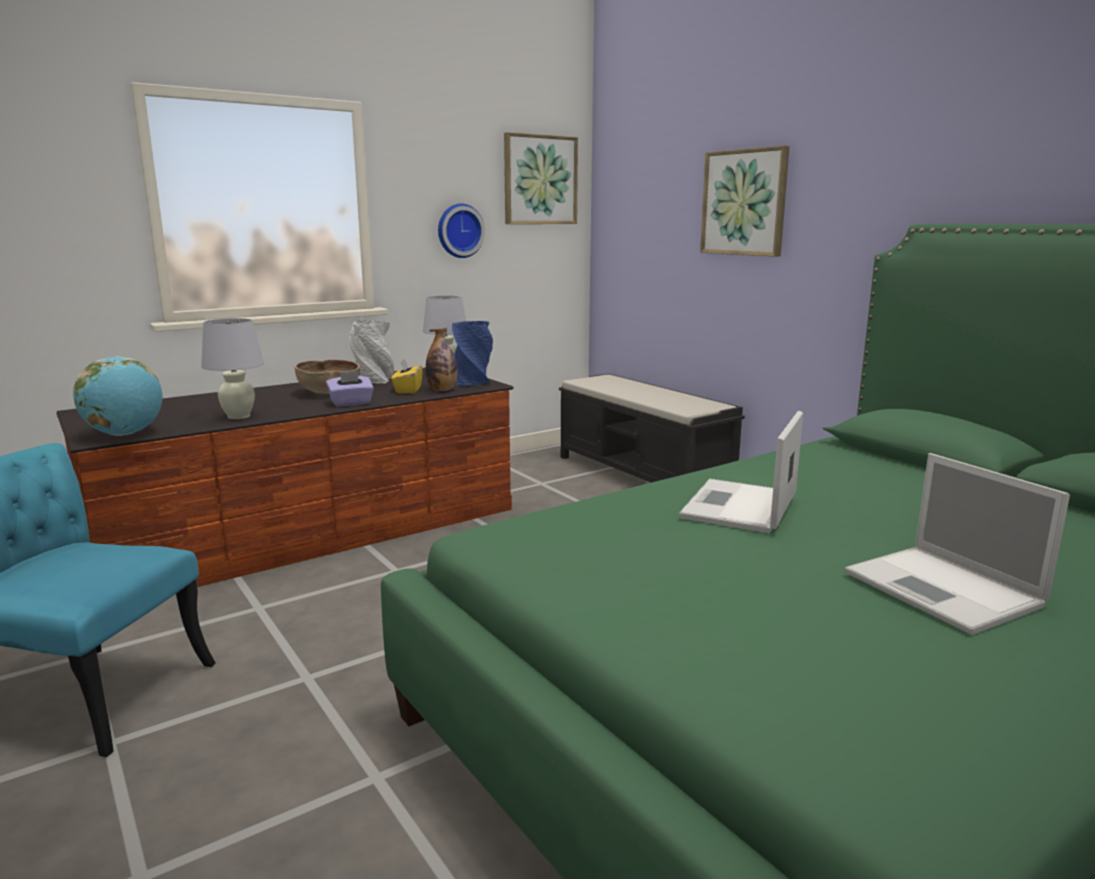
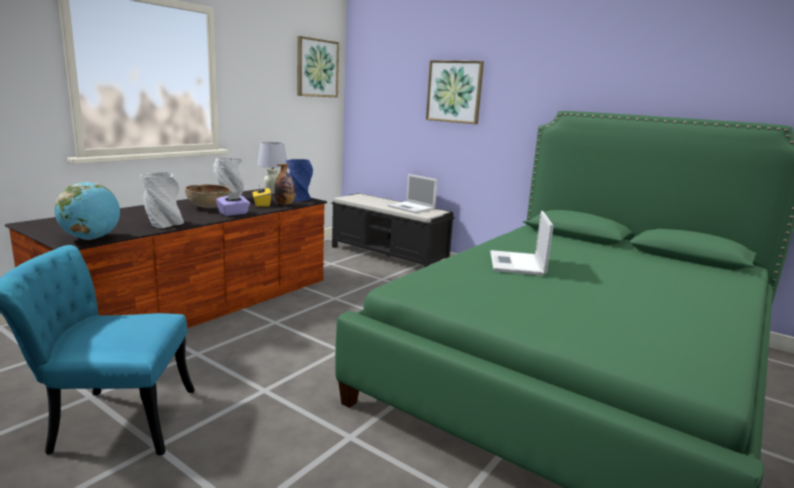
camera: 20 degrees left, 0 degrees up
white table lamp [201,318,264,419] -> grey vase [140,172,184,228]
wall clock [438,203,485,258] -> none
laptop [845,453,1070,635] -> laptop moved to [387,174,437,213]

